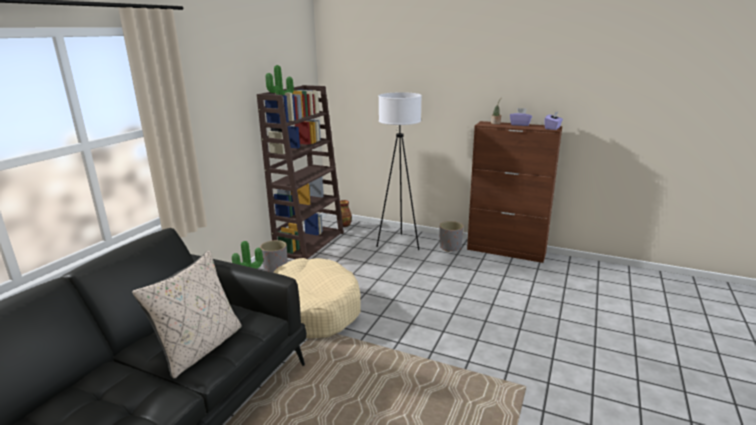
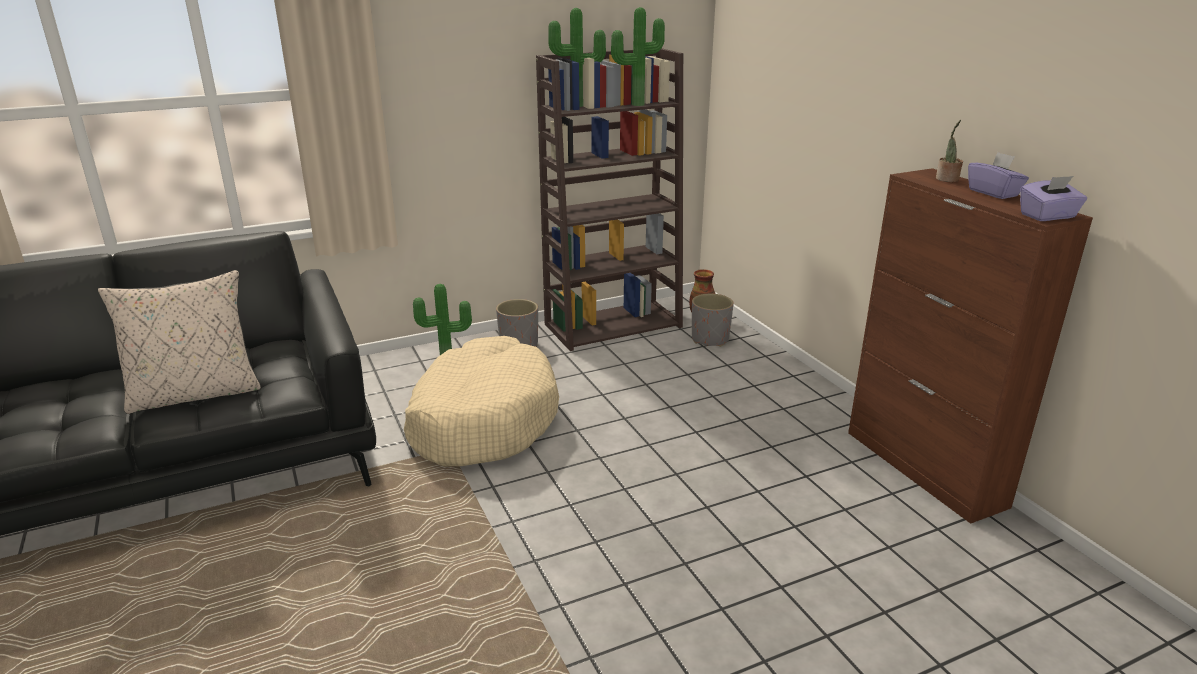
camera: 40 degrees right, 5 degrees up
white floor lamp [376,92,422,250] -> none
grey planter [440,221,464,252] -> grey planter moved to [692,294,734,347]
none -> potted plant [611,7,665,106]

